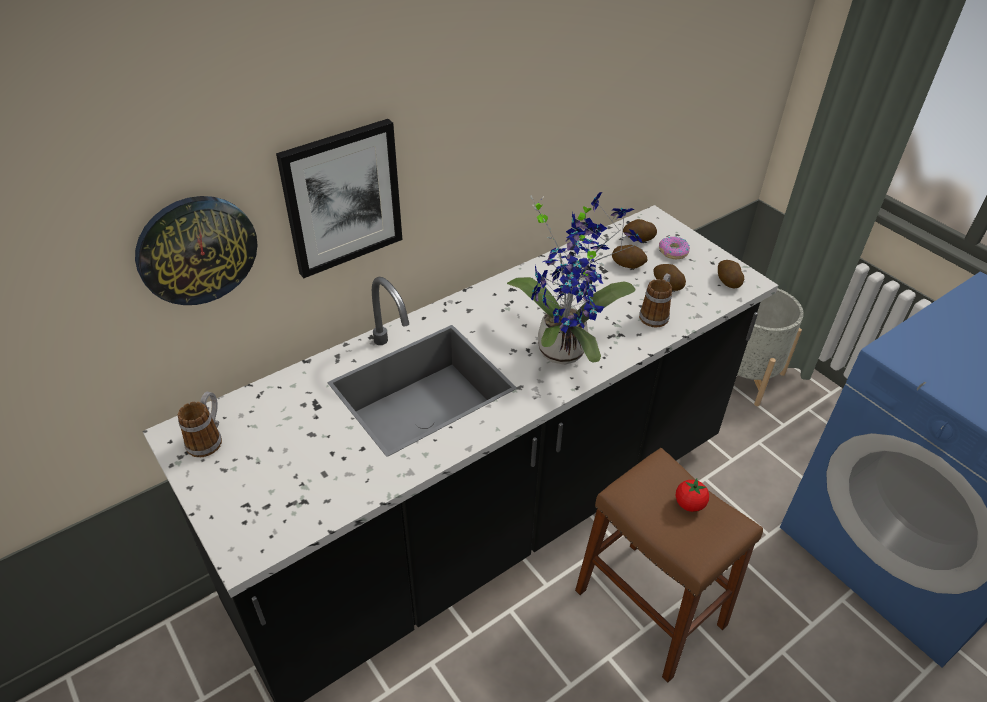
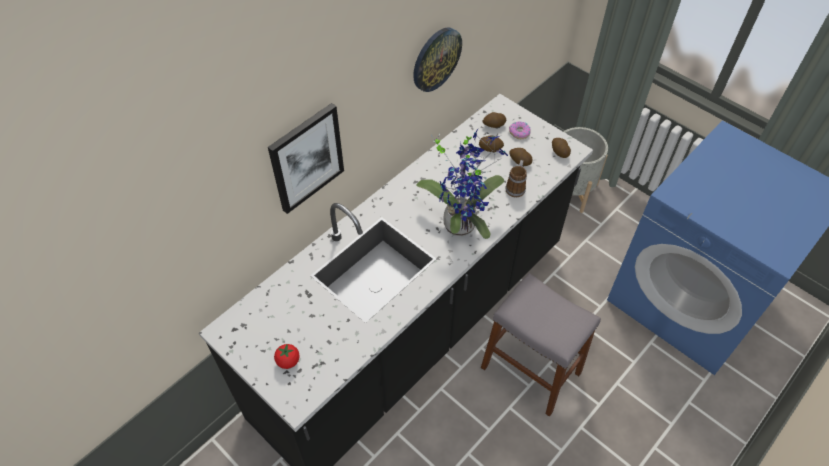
camera: 10 degrees left, 10 degrees up
wall clock [135,196,258,305] -> wall clock moved to [413,27,462,92]
mug [178,392,222,457] -> none
brown stool [575,448,763,683] -> grey stool [481,273,601,417]
tomato [675,478,709,512] -> tomato moved to [274,344,300,369]

